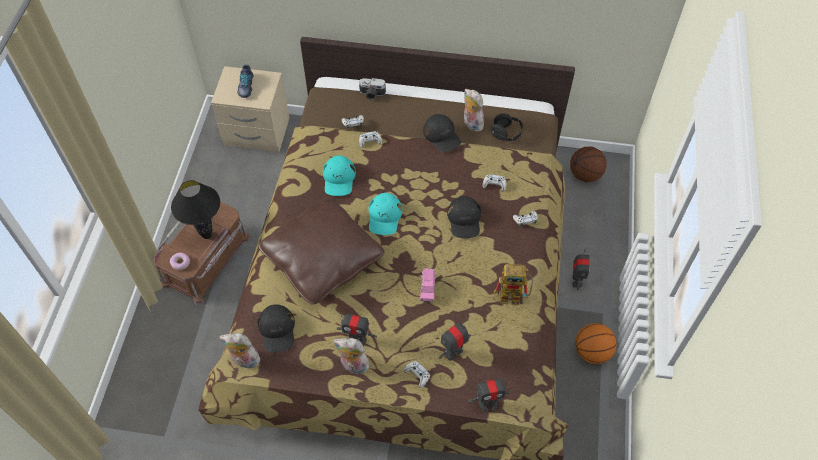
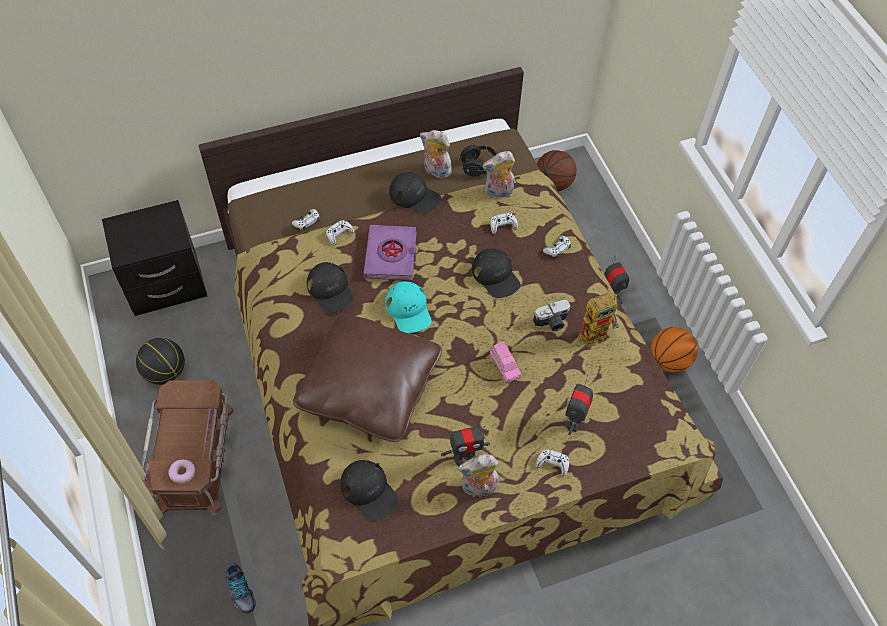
camera: 30 degrees left, 0 degrees up
black table lamp [171,180,220,239] -> none
beige nightstand [211,66,290,152] -> black nightstand [102,200,207,316]
plush toy [219,333,260,368] -> plush toy moved to [482,151,515,199]
shoe [237,65,253,98] -> shoe moved to [225,563,256,613]
turquoise cap [323,156,356,196] -> black cap [307,262,354,313]
camera [359,78,386,100] -> camera moved to [533,299,571,331]
toy robot [468,379,510,412] -> none
none -> basketball [136,338,185,385]
none -> purple book [364,225,417,281]

